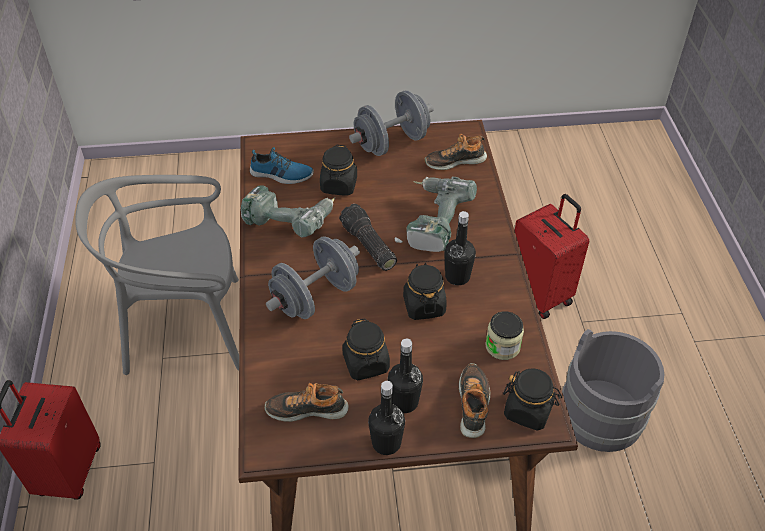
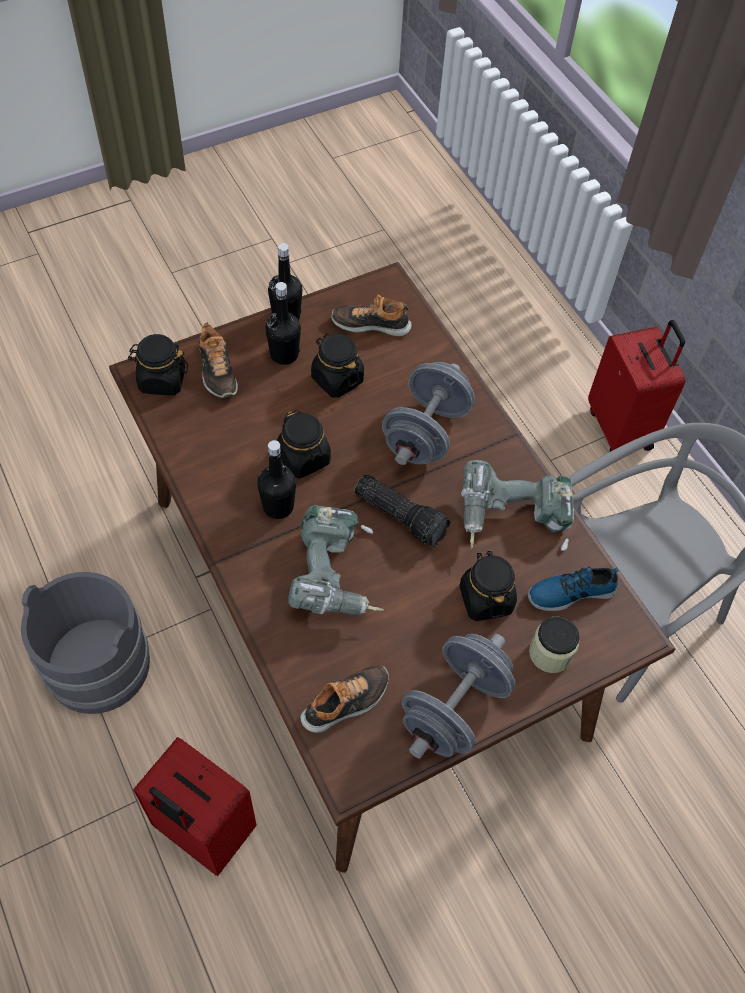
camera: 155 degrees right, 10 degrees up
shoe [264,383,349,422] -> shoe turned 150 degrees counterclockwise [331,294,412,336]
jar [485,311,524,360] -> jar moved to [529,617,580,673]

